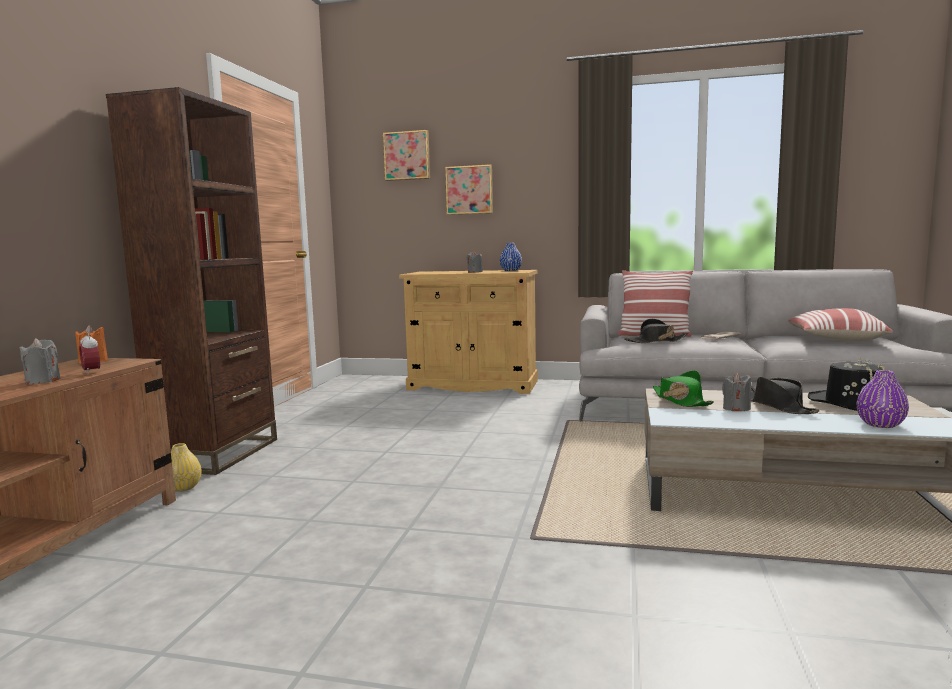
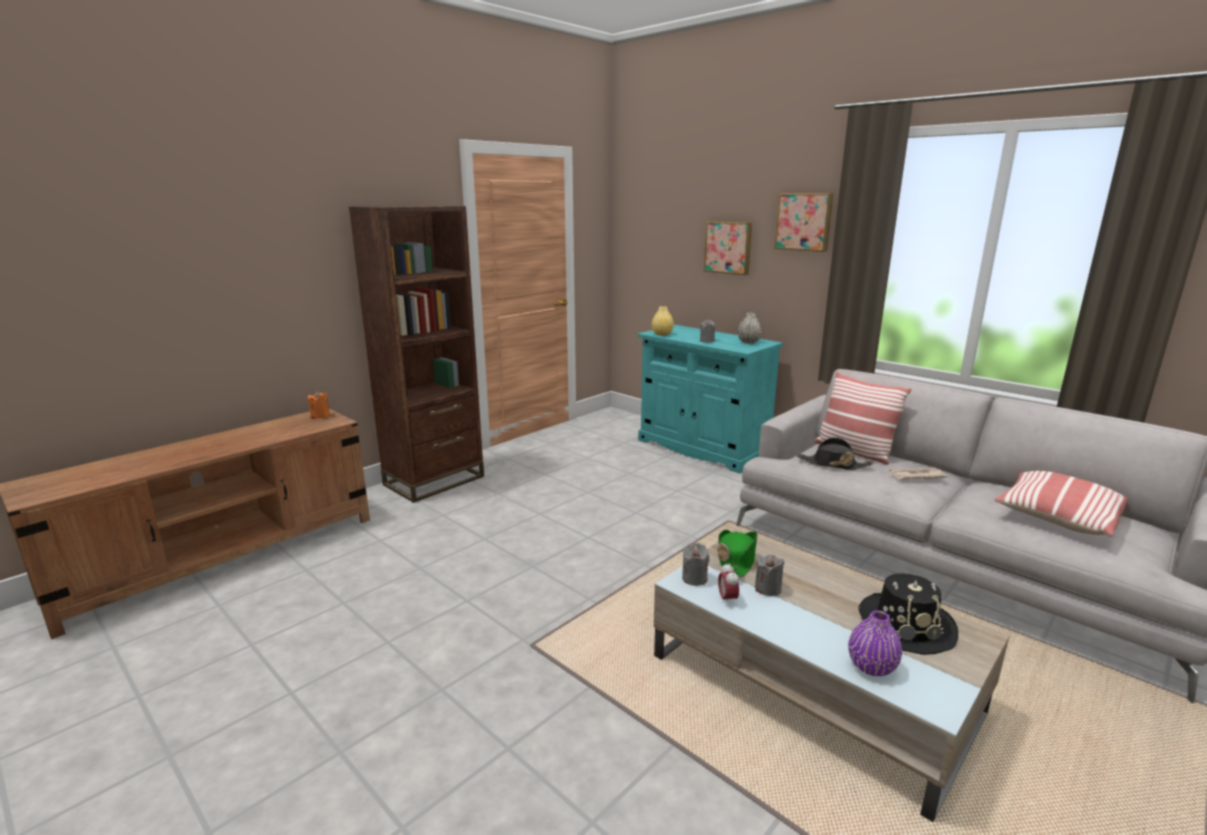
camera: 30 degrees right, 10 degrees up
grey candle [19,338,61,384] -> grey candle moved to [682,543,709,586]
alarm clock [79,332,100,375] -> alarm clock moved to [718,562,739,606]
yellow vase [171,443,202,492] -> yellow vase moved to [652,306,674,336]
picture [383,130,430,181] -> picture moved to [774,193,833,252]
beige cabinet [399,270,538,394] -> turquoise cabinet [638,325,783,474]
blue vase [500,243,522,271] -> grey vase [738,312,762,344]
black hat [751,377,820,414] -> none

